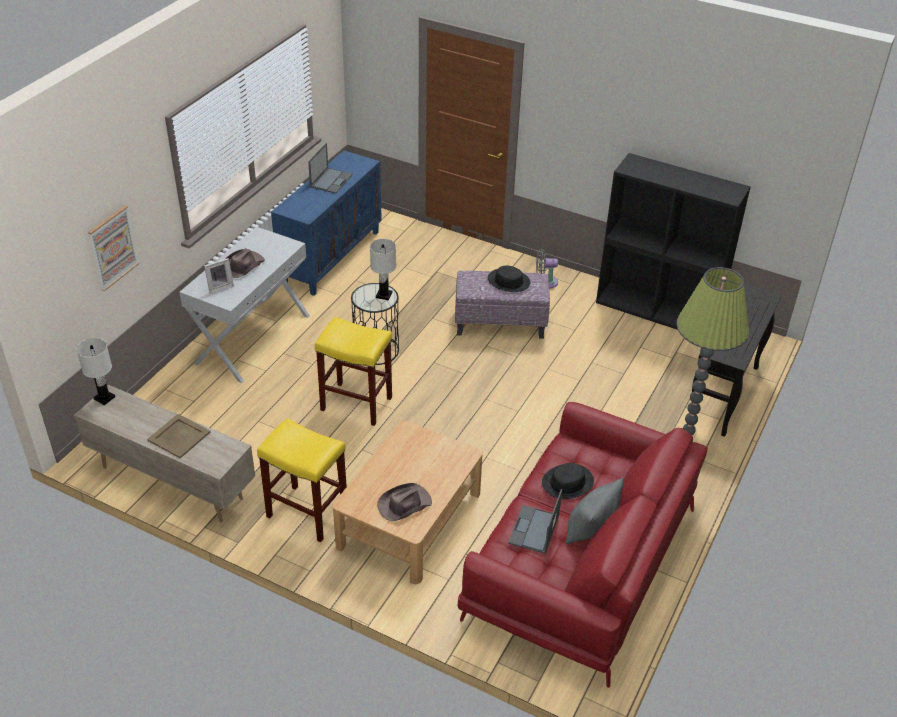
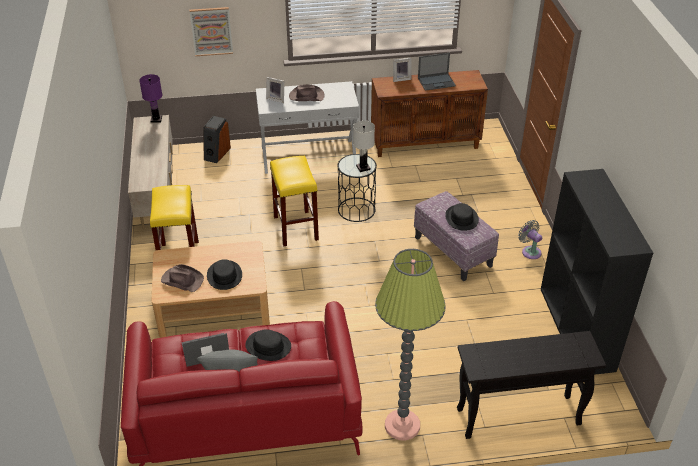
camera: 55 degrees right, 0 degrees up
white table lamp [77,338,115,405] -> purple table lamp [139,74,162,123]
beige tray [147,414,210,458] -> none
blue cabinet [271,150,382,296] -> brown cabinet [371,70,488,157]
none -> speaker [203,116,231,163]
none -> black hat [207,259,242,290]
none -> picture frame [393,58,412,82]

